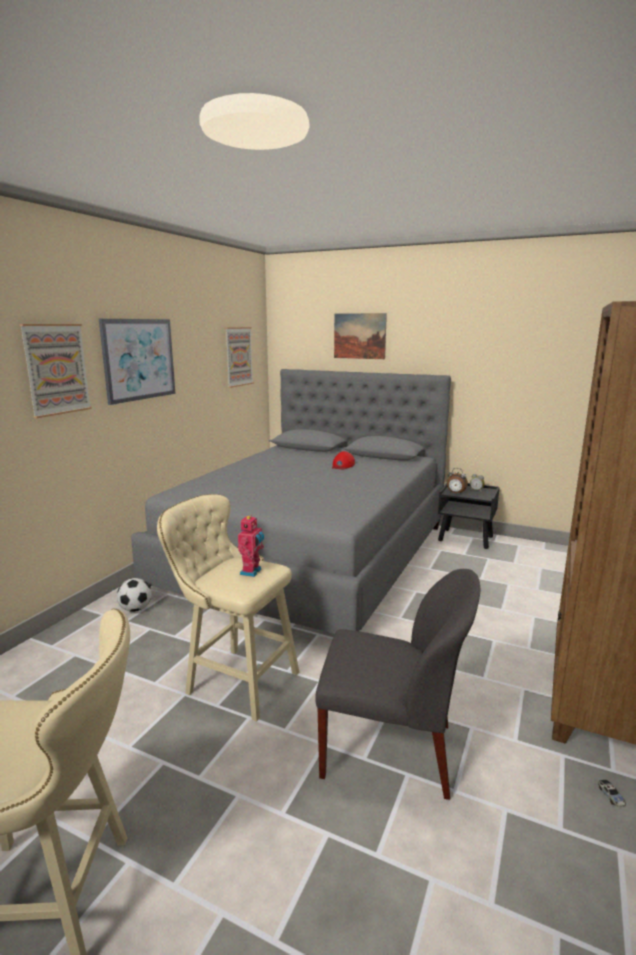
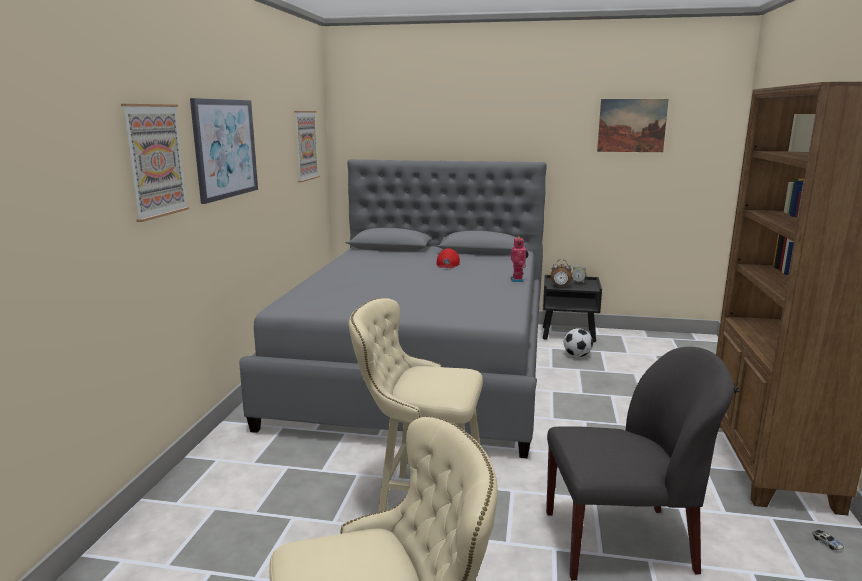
camera: 15 degrees left, 0 degrees up
football [117,578,152,612] -> football moved to [564,328,593,357]
toy robot [238,514,264,577] -> toy robot moved to [511,236,528,282]
picture [334,313,387,359] -> picture moved to [597,99,669,152]

